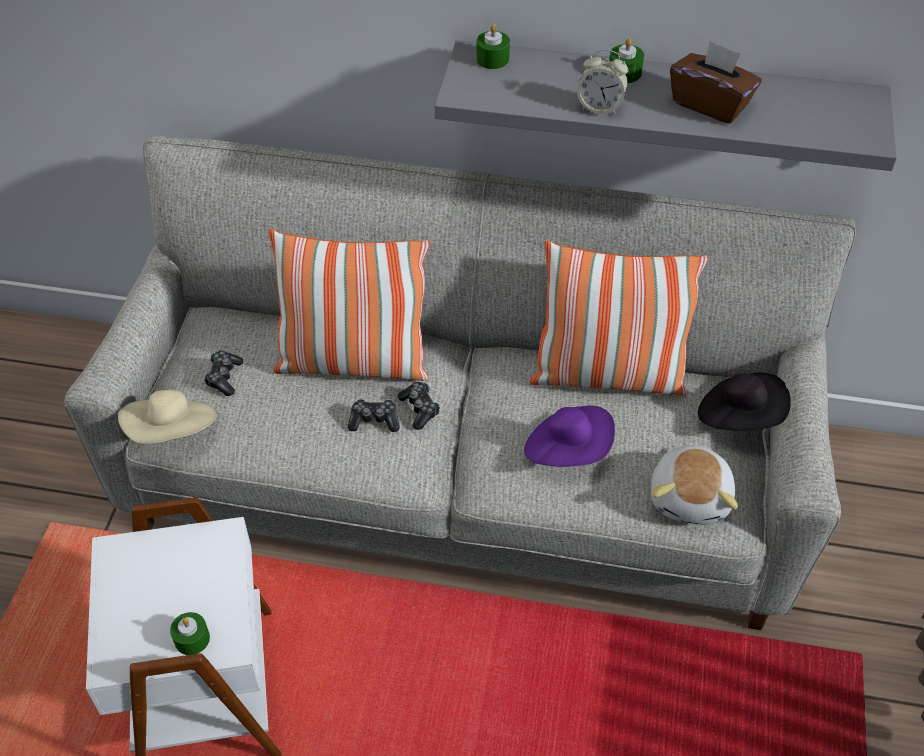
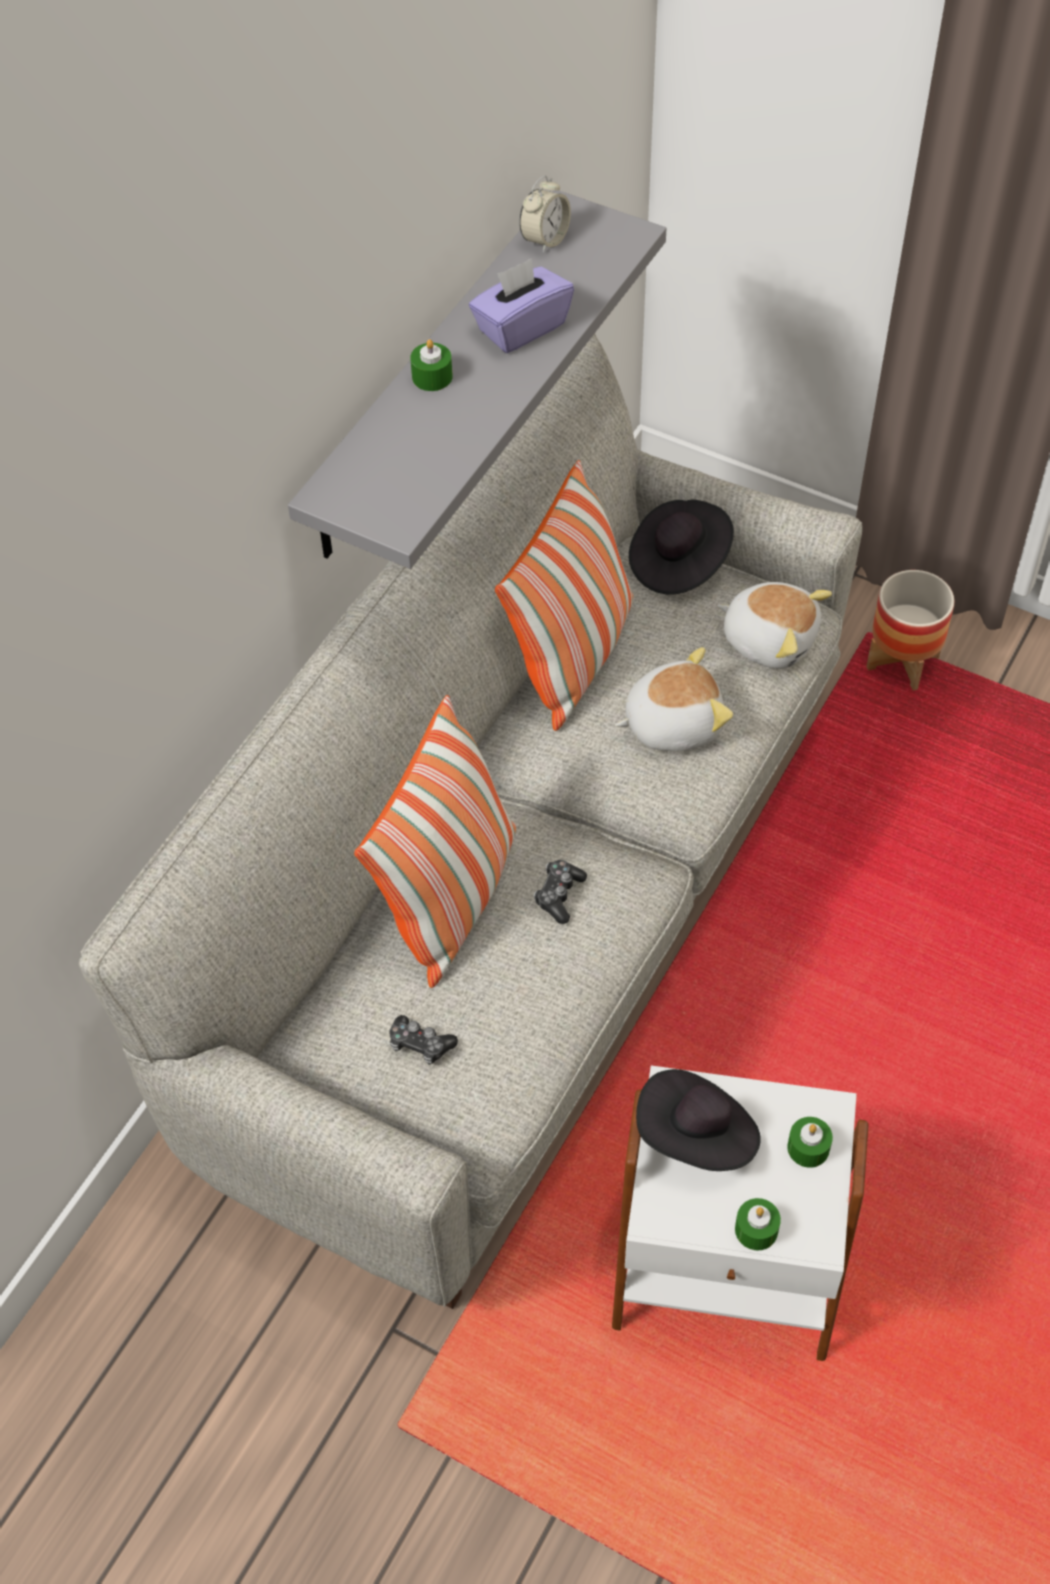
camera: 70 degrees left, 5 degrees up
beige hat [118,390,216,444] -> none
game controller [398,382,440,430] -> none
green candle [476,24,510,69] -> green candle moved to [735,1198,781,1250]
purple hat [524,406,615,467] -> plush toy [615,647,733,751]
alarm clock [577,49,628,115] -> alarm clock moved to [519,176,571,253]
brown tissue box [670,41,762,124] -> purple tissue box [469,258,574,353]
none -> black hat [636,1069,761,1171]
none -> planter [866,570,955,691]

